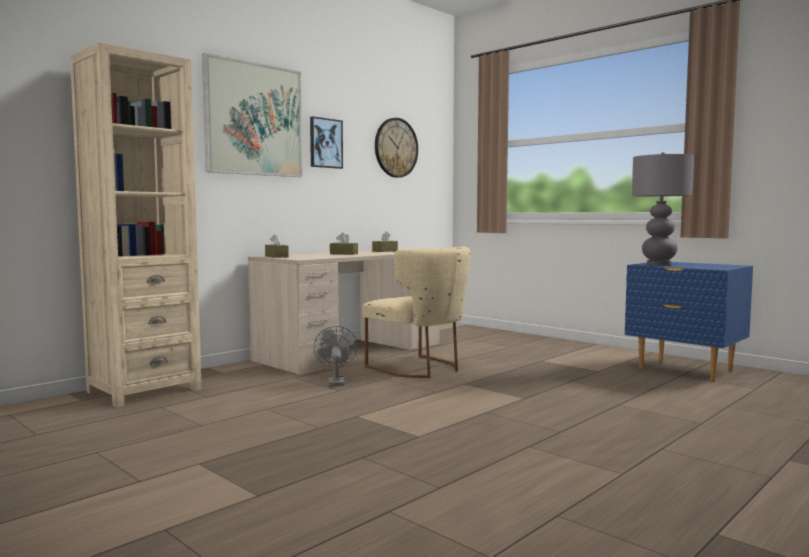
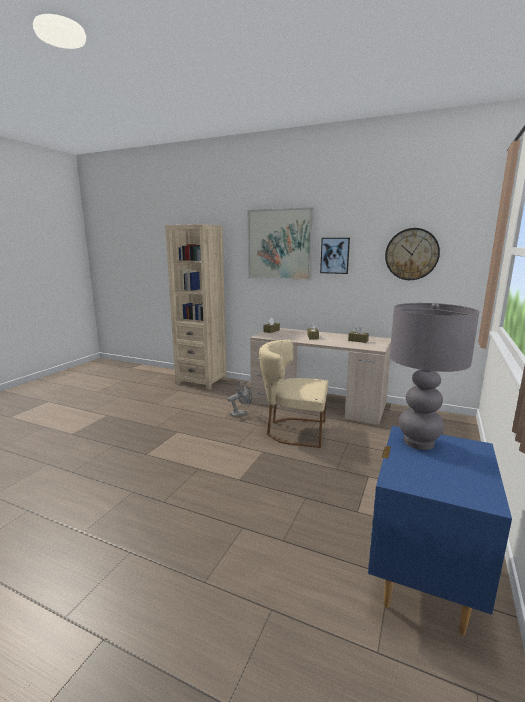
camera: 70 degrees right, 10 degrees up
beige chair [362,246,471,378] -> beige chair turned 75 degrees clockwise [259,340,329,448]

